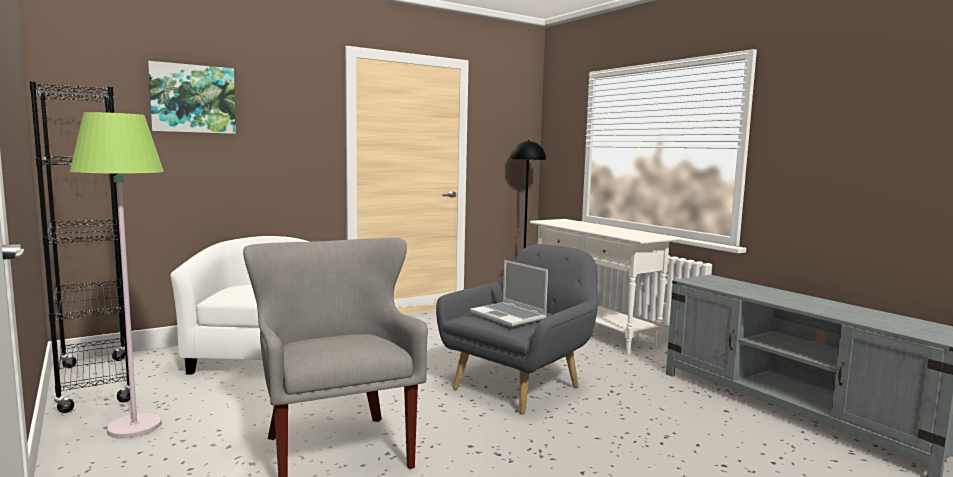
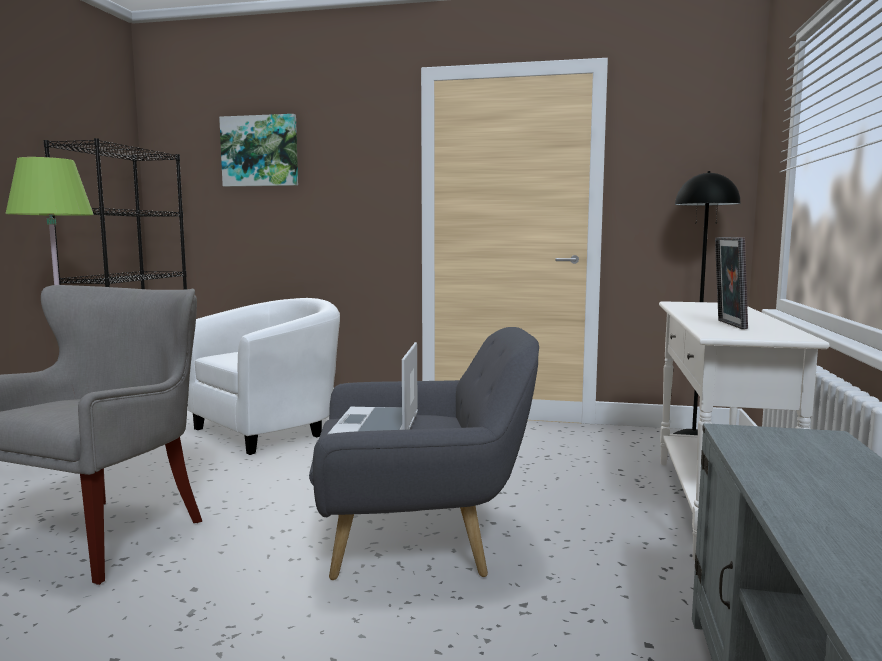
camera: 45 degrees right, 0 degrees up
none -> picture frame [715,237,748,329]

